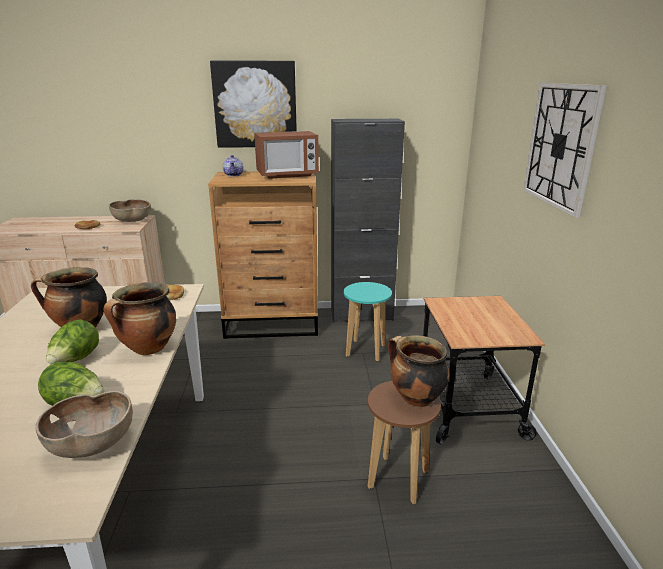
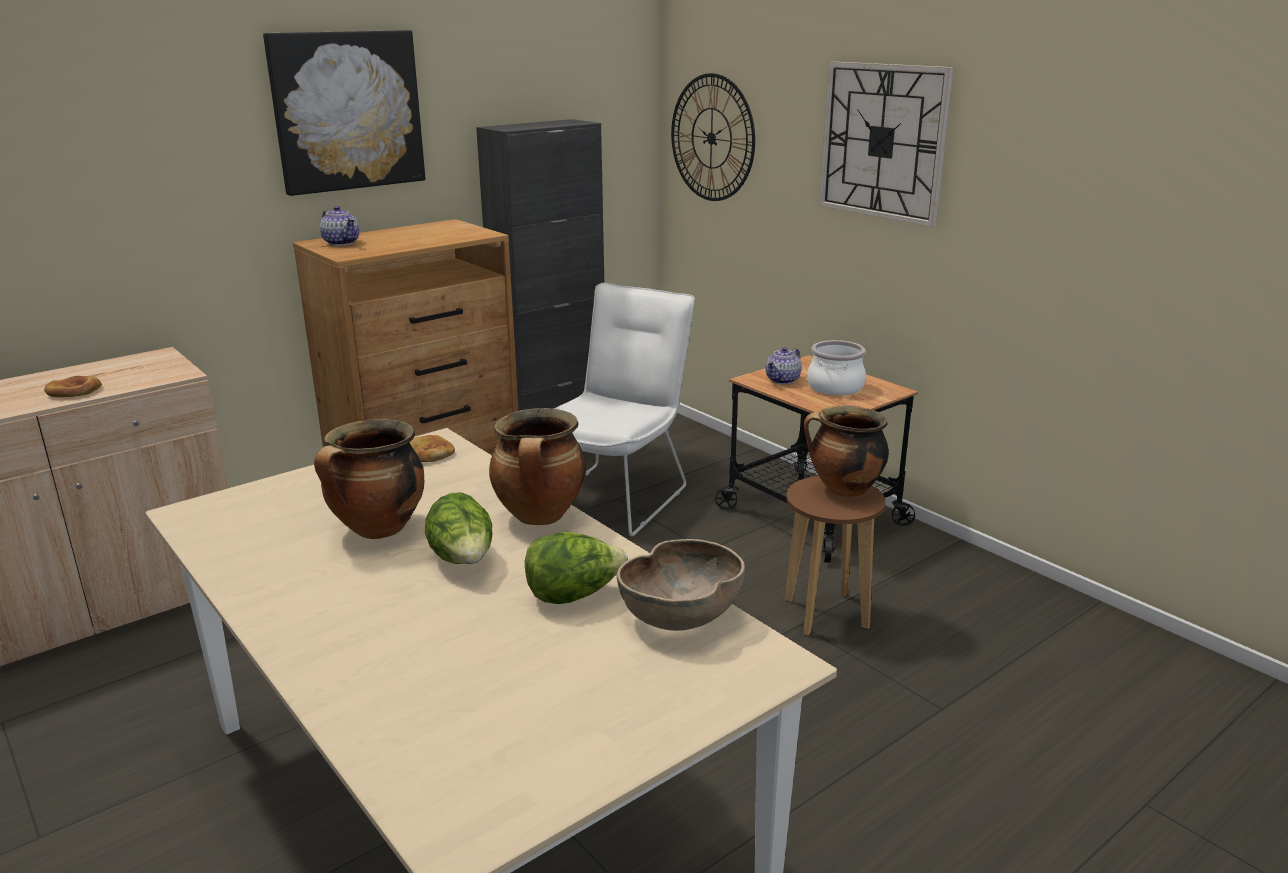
camera: 35 degrees left, 0 degrees up
brown bowl [109,199,151,222] -> none
microwave [254,131,319,179] -> none
turquoise stool [344,282,392,362] -> white chair [553,283,695,536]
none -> wall clock [671,73,755,201]
none -> teapot [765,347,802,384]
none -> cooking pot [807,340,866,396]

